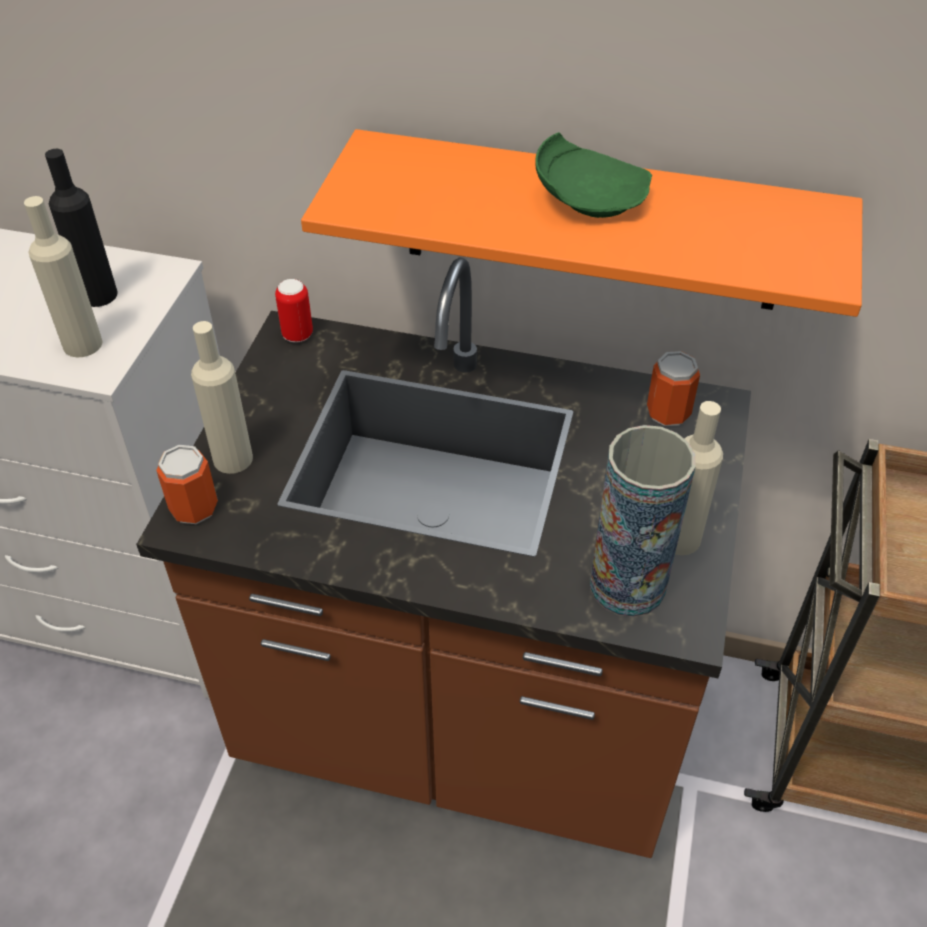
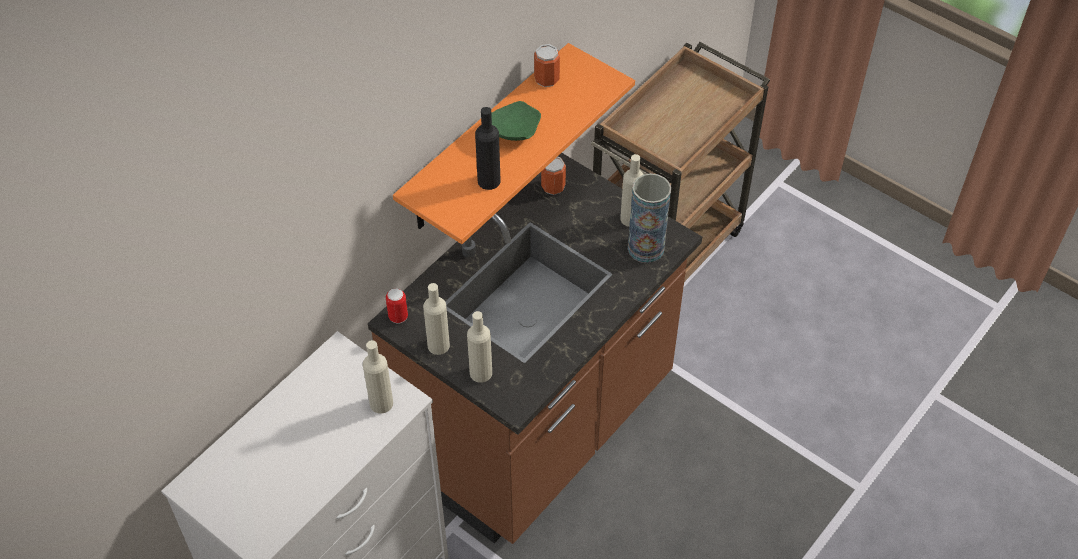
camera: 65 degrees left, 5 degrees up
black bottle [45,149,118,307] -> black bottle moved to [475,107,500,190]
can [156,445,218,524] -> can moved to [534,44,560,87]
none -> beige bottle [423,283,450,355]

